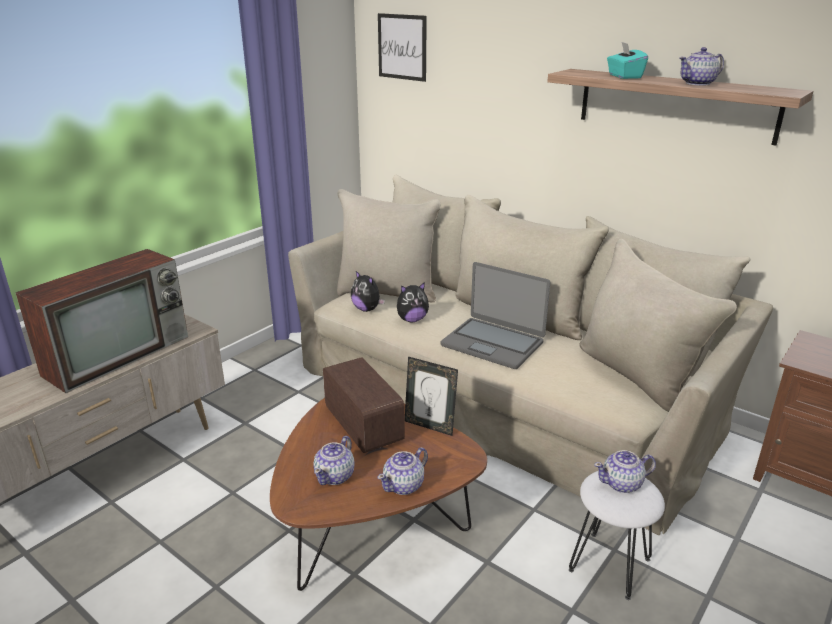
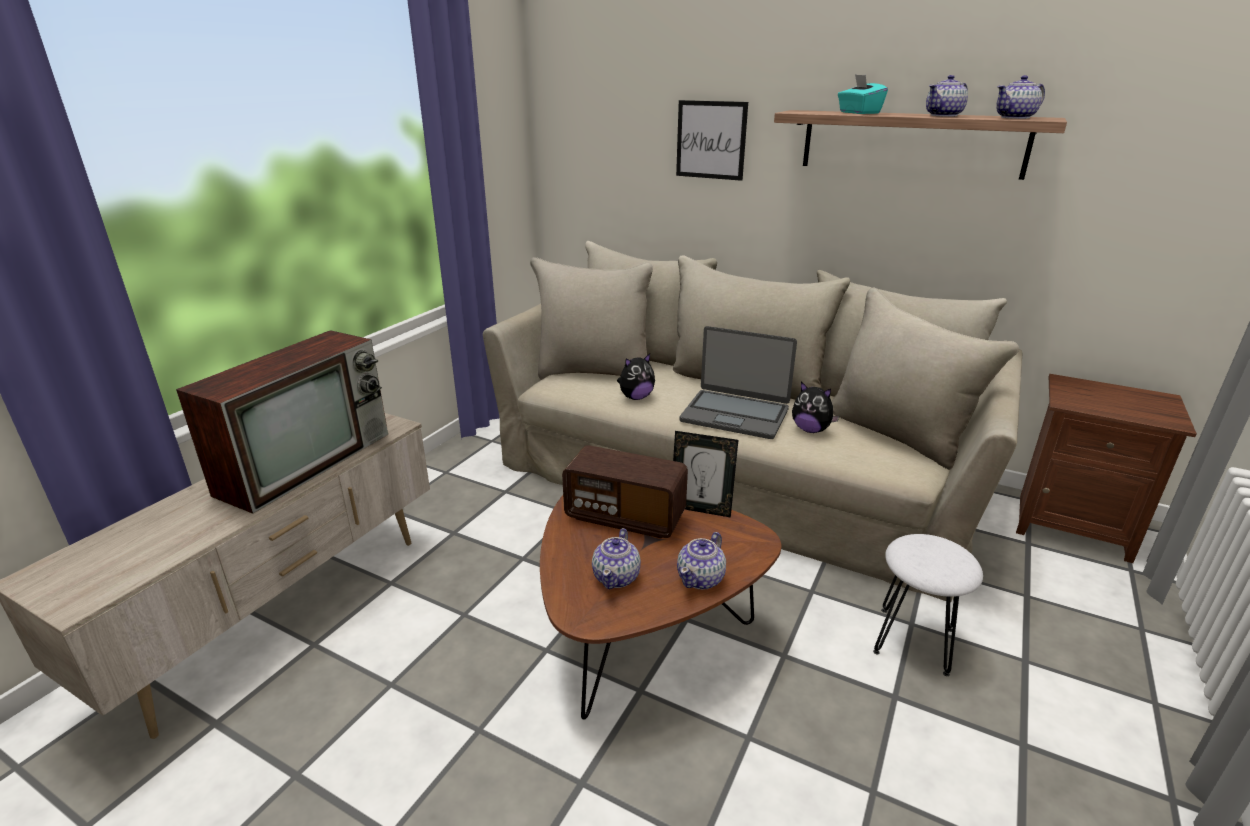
camera: 10 degrees left, 0 degrees up
radio [323,357,405,453] -> radio turned 150 degrees clockwise [562,445,688,539]
plush toy [351,271,385,312] -> plush toy moved to [792,382,839,433]
picture [378,13,427,82] -> picture moved to [676,100,748,181]
teapot [594,450,656,493] -> teapot moved to [996,75,1045,119]

